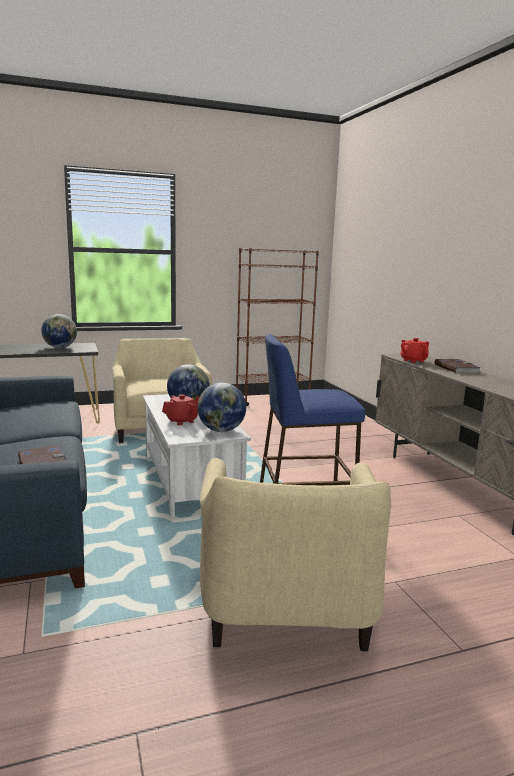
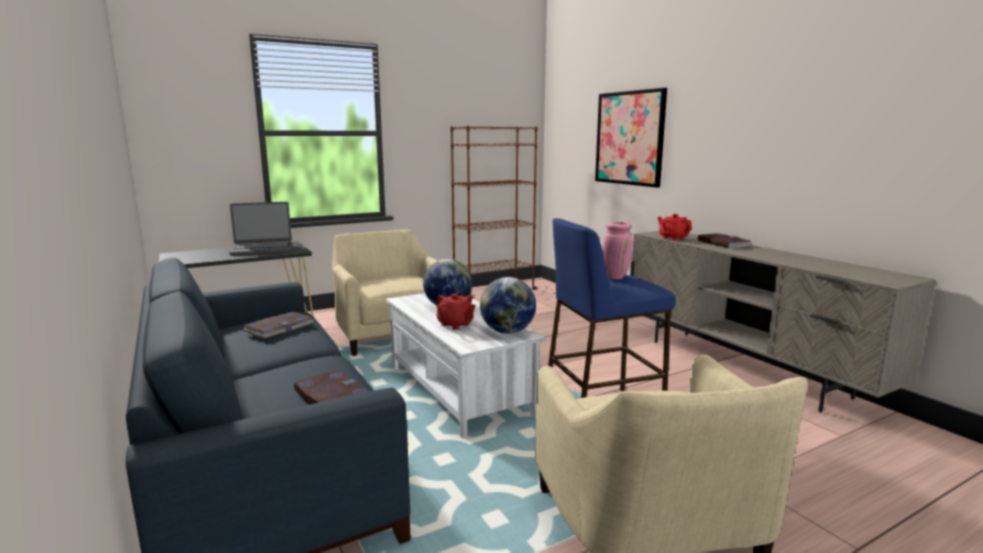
camera: 10 degrees left, 0 degrees up
globe [42,314,77,348] -> laptop [229,202,292,256]
red teapot [162,394,199,425] -> red teapot turned 90 degrees clockwise [436,294,476,330]
none -> book [244,312,314,339]
none -> picture [595,88,667,188]
none -> pink vase [602,222,632,279]

